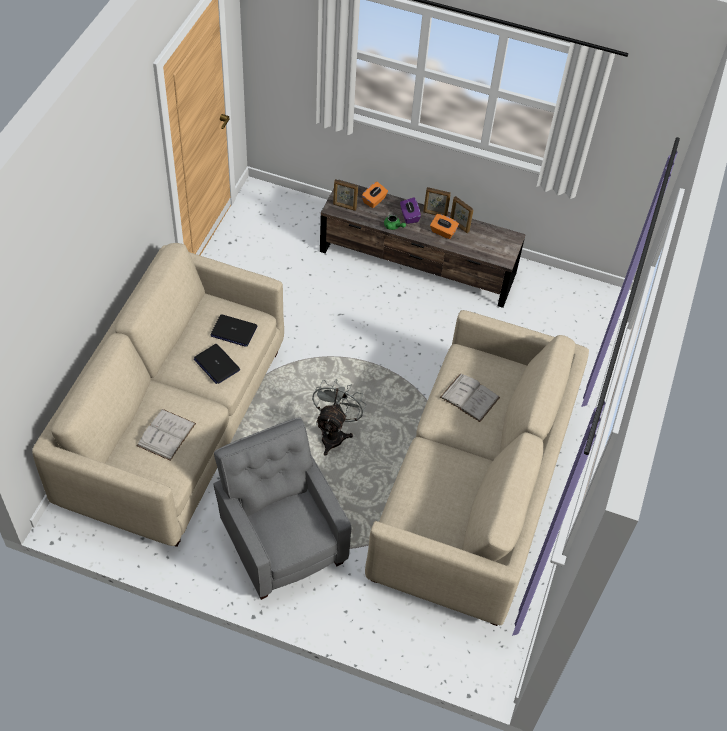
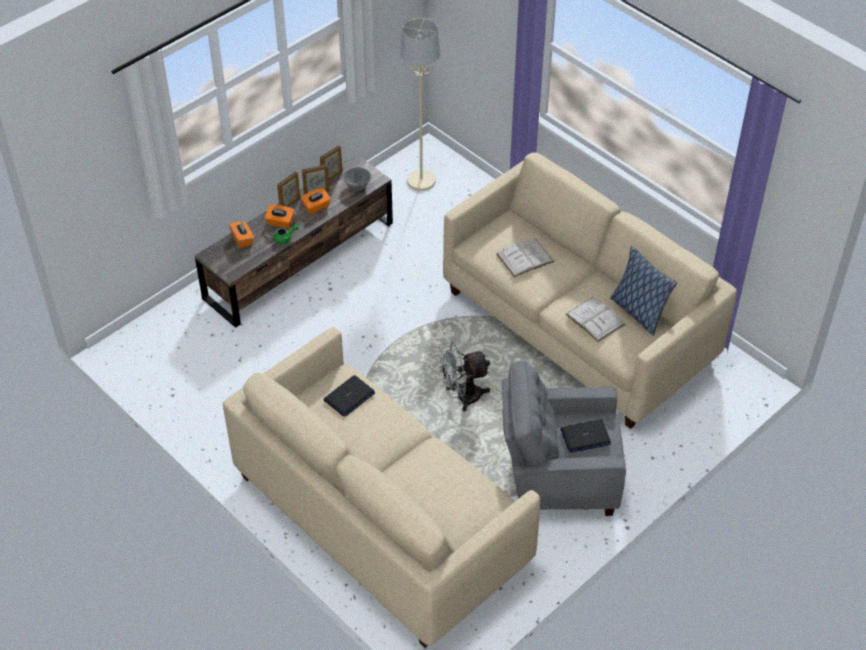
camera: 60 degrees left, 5 degrees down
white book [137,409,196,461] -> white book moved to [565,297,626,342]
laptop [194,344,240,384] -> laptop moved to [560,419,611,453]
grey fan [312,379,366,456] -> grey fan turned 60 degrees counterclockwise [438,342,490,412]
picture frame [333,179,358,211] -> picture frame moved to [320,145,342,180]
purple tissue box [400,198,421,224] -> orange tissue box [265,205,294,228]
none -> grey bowl [343,167,371,191]
none -> beige floor lamp [400,18,440,191]
none -> pillow [610,246,677,335]

